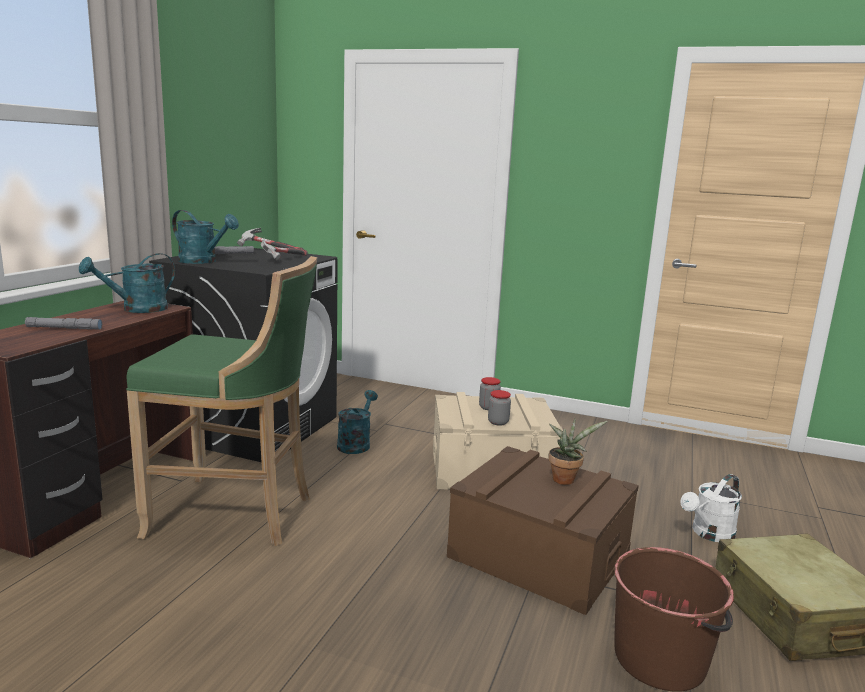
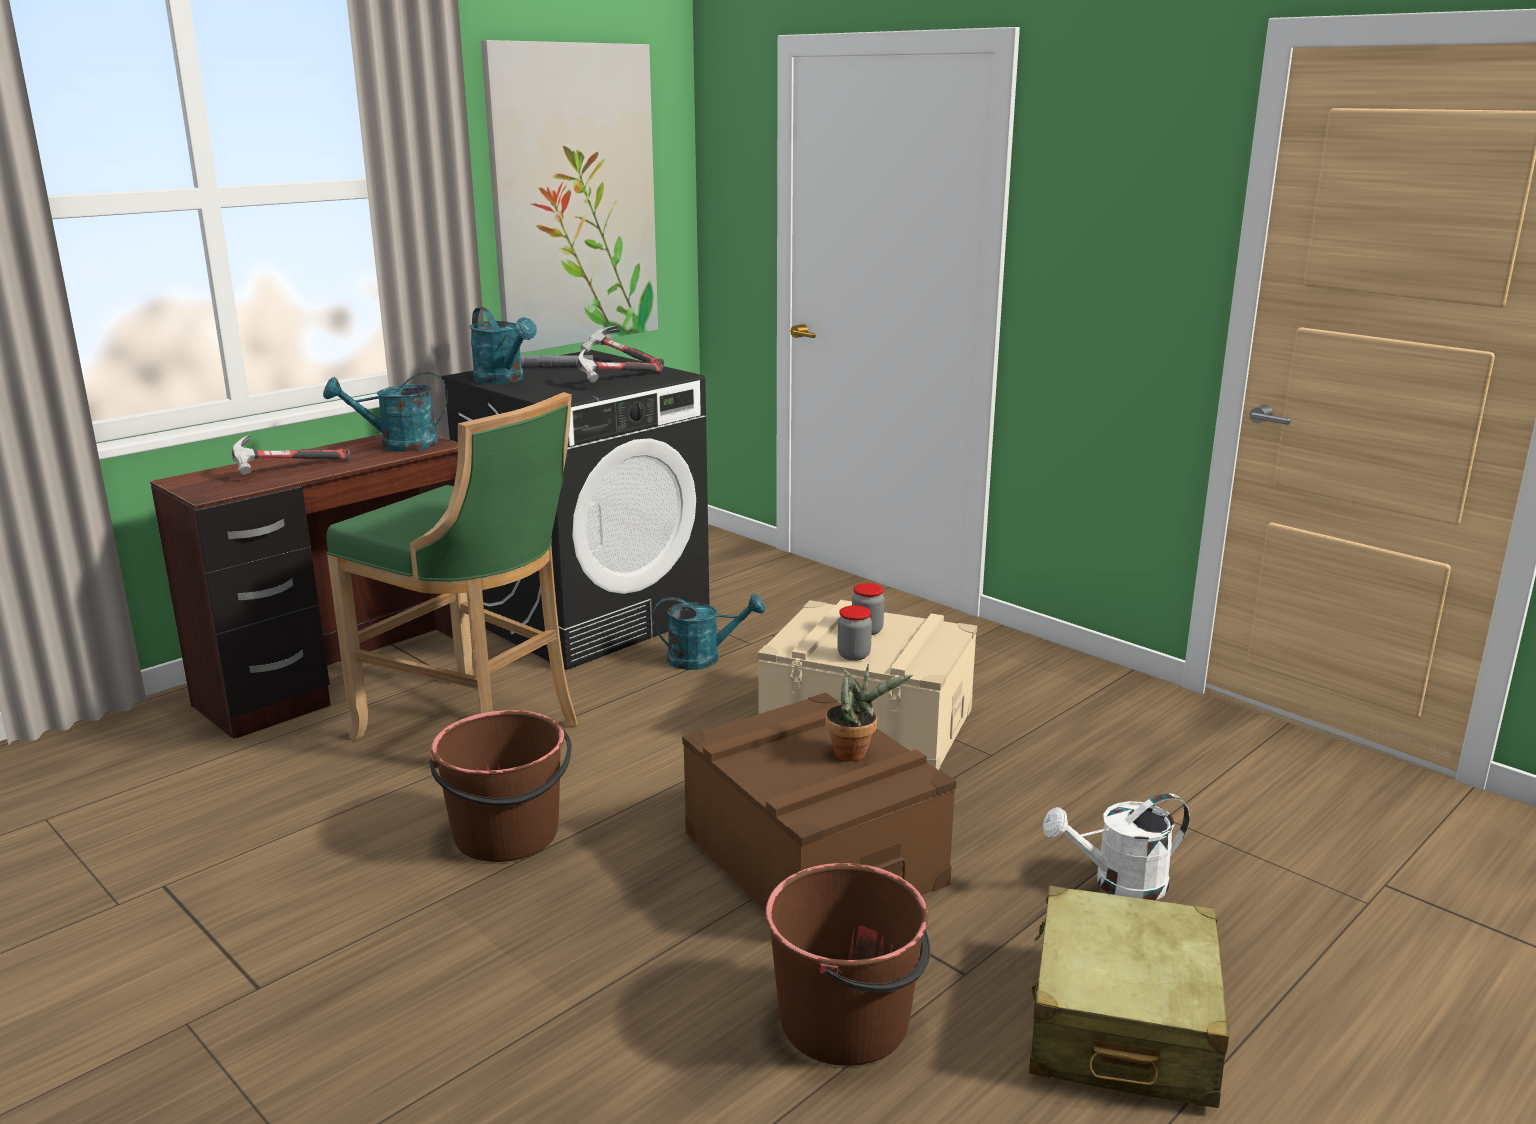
camera: 25 degrees right, 5 degrees up
grey flashlight [25,317,102,330] -> hammer [232,434,351,475]
turquoise watering can [337,390,378,454] -> turquoise watering can turned 45 degrees clockwise [653,594,765,670]
none -> brown bucket [429,710,572,862]
none -> picture [481,40,658,353]

